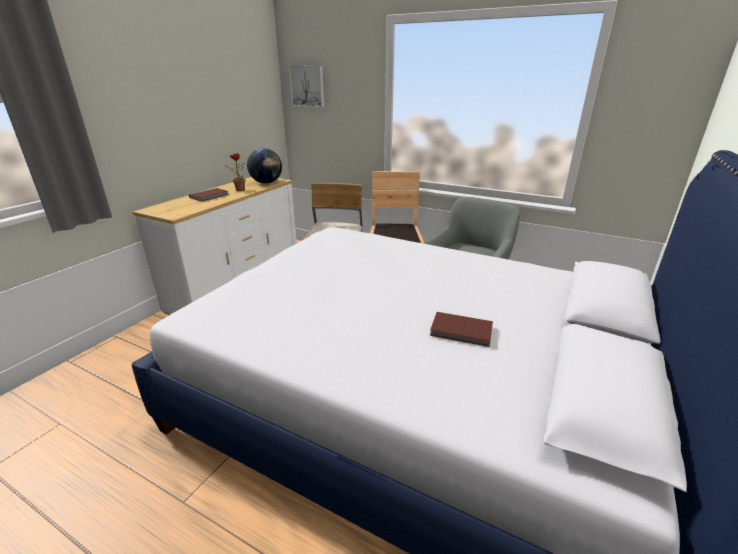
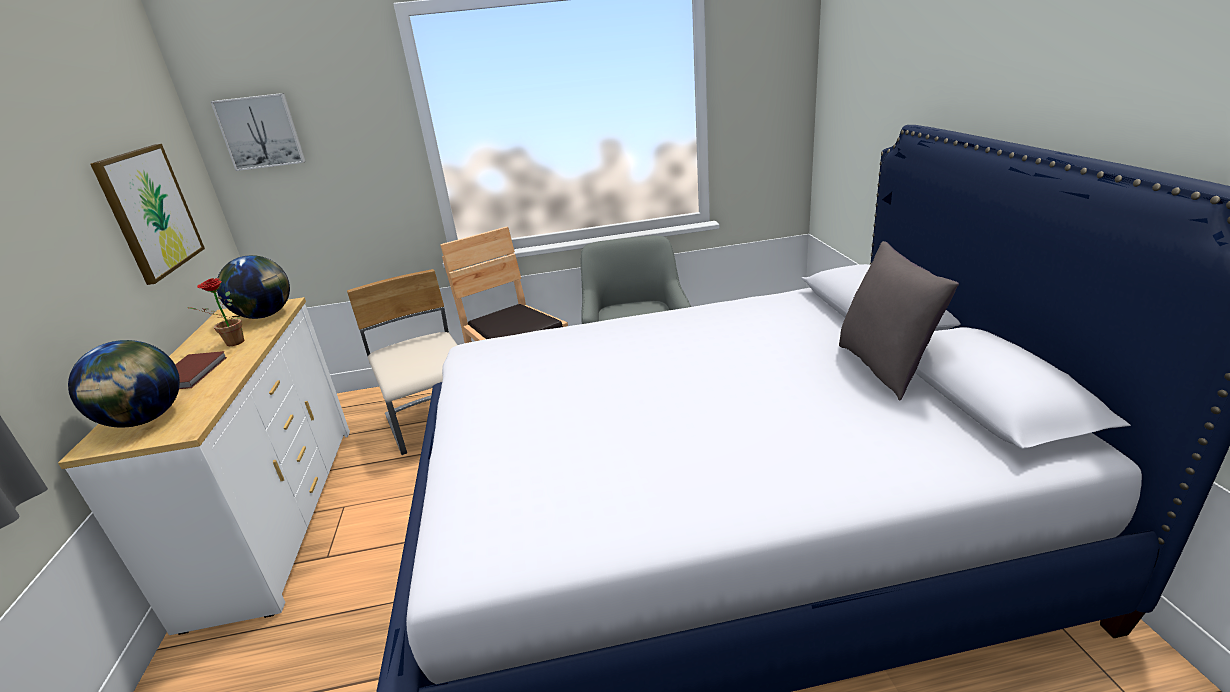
camera: 35 degrees left, 0 degrees up
brown book [430,312,493,347] -> none
none -> globe [68,340,180,427]
none -> picture [91,144,205,285]
none -> grey pillow [839,241,959,401]

